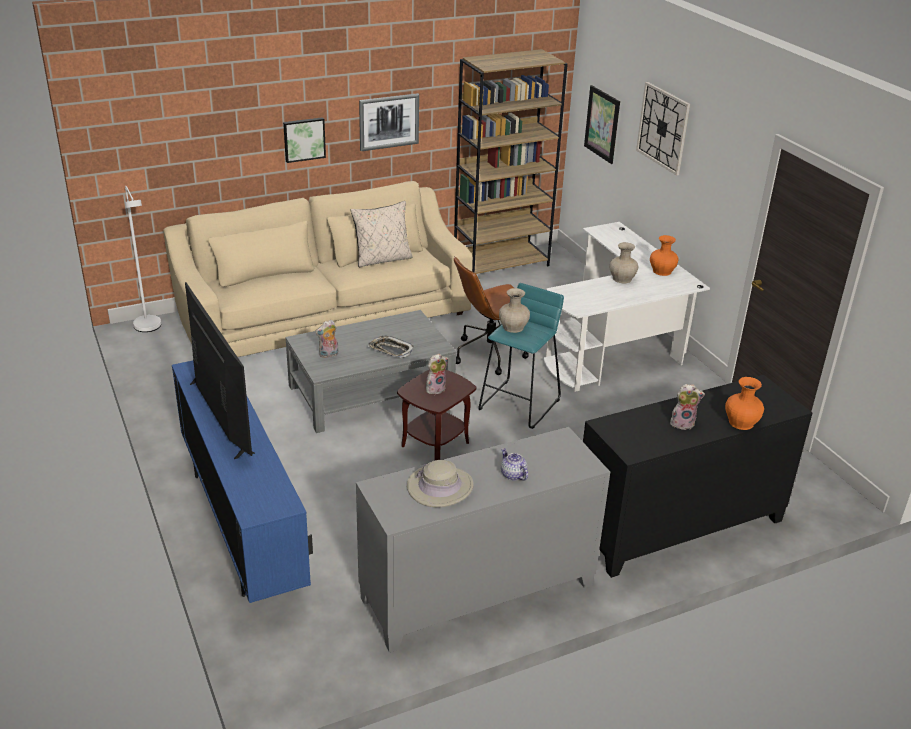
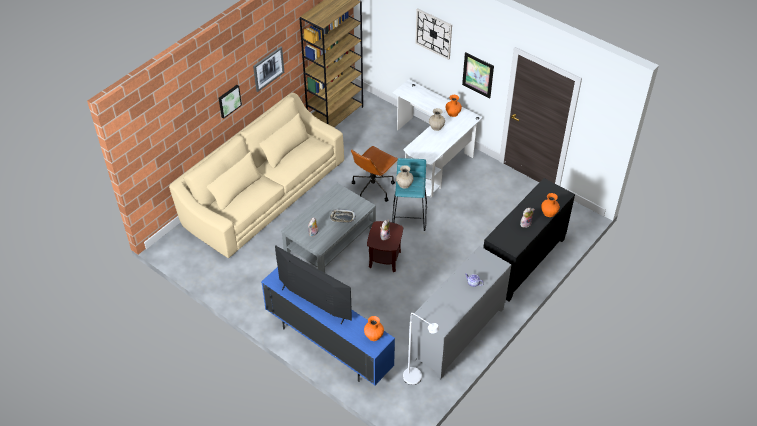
camera: 25 degrees left, 15 degrees up
white floor lamp [125,186,161,332] -> white floor lamp moved to [403,313,439,385]
beige pillow [351,201,413,267] -> none
beige hat [407,460,474,508] -> none
picture [584,85,620,164] -> picture moved to [462,52,494,98]
none -> orange vase [364,316,384,341]

